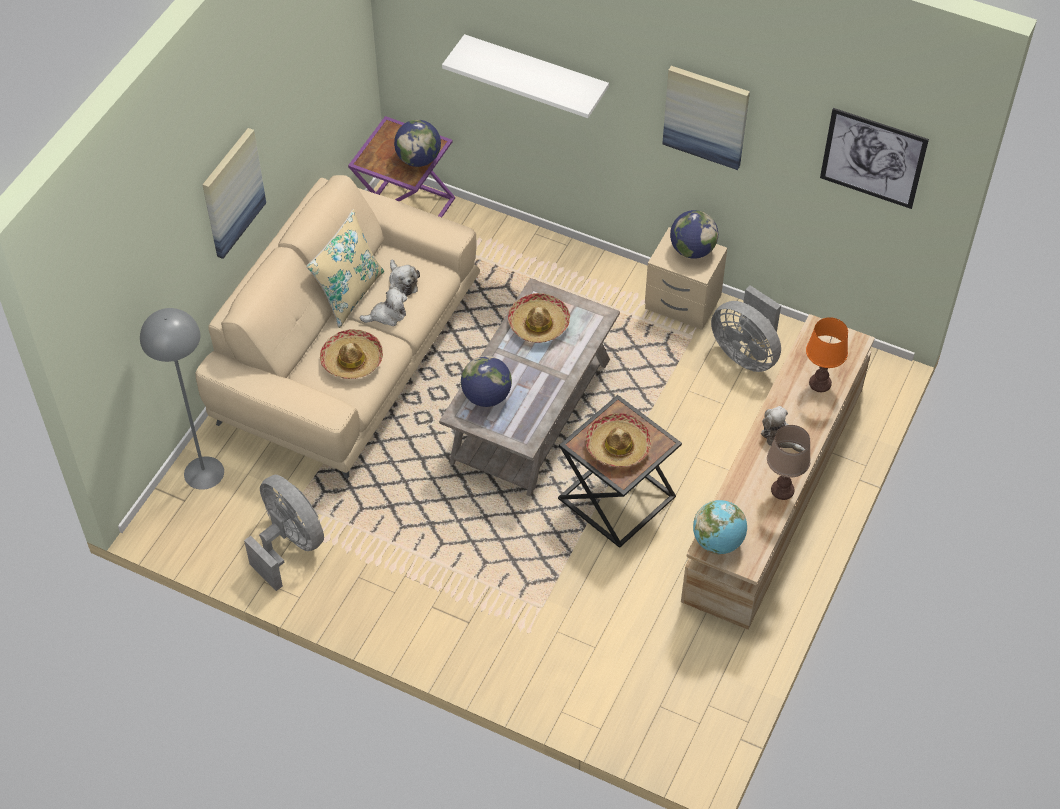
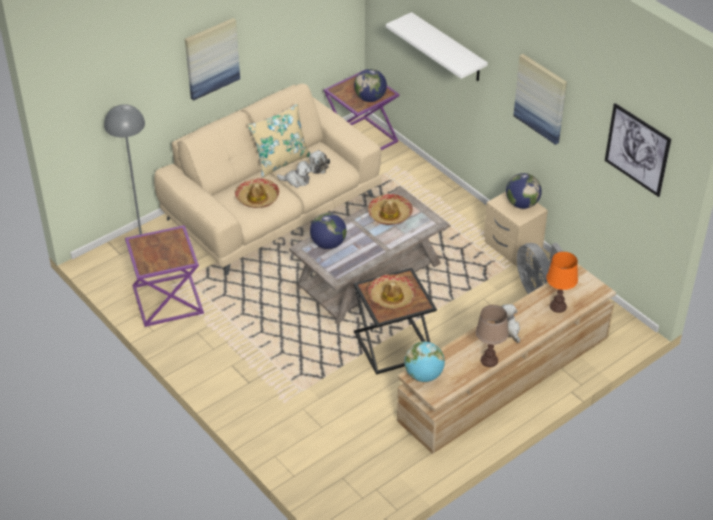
camera: 25 degrees right, 10 degrees down
grey fan [244,475,324,591] -> purple side table [125,225,204,327]

